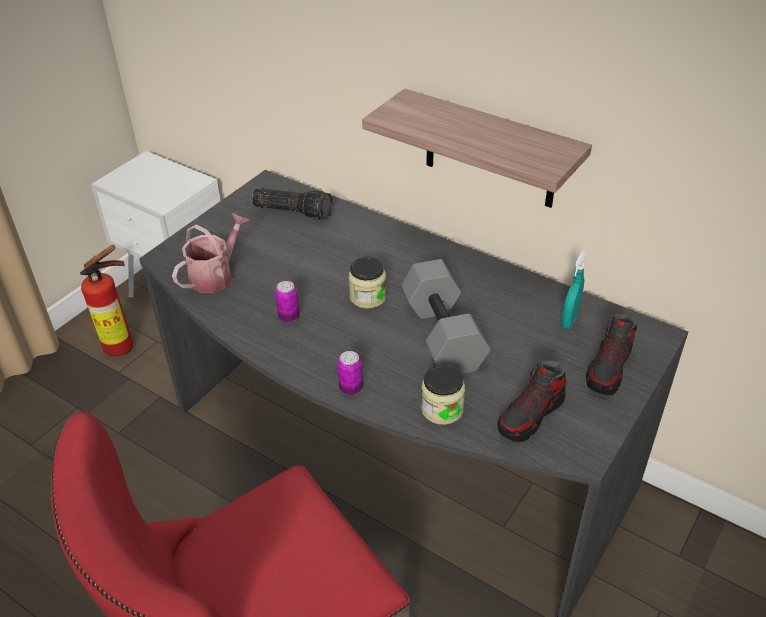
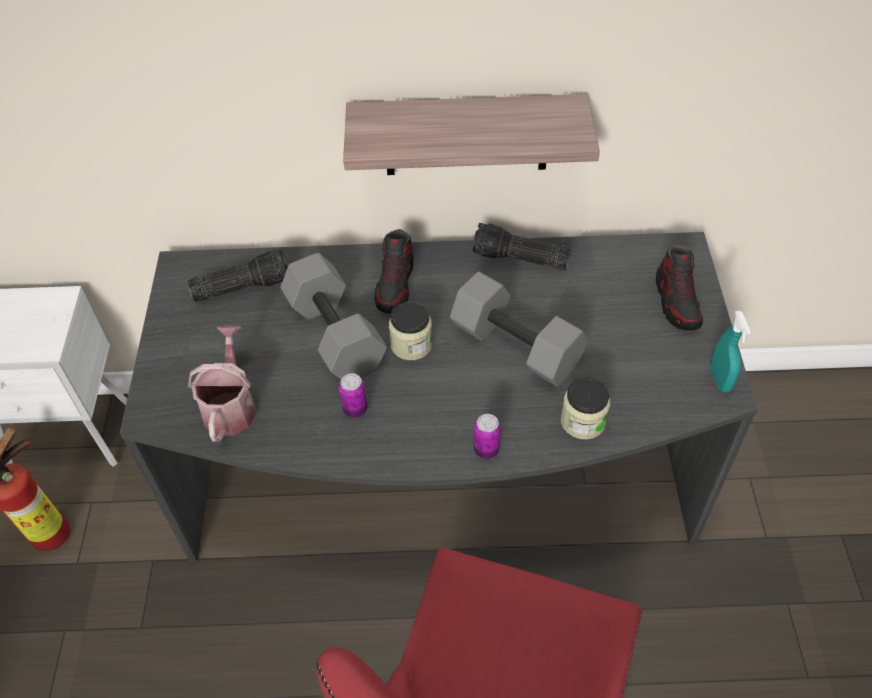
camera: 35 degrees left, 10 degrees up
shoe [497,361,566,443] -> shoe moved to [374,229,414,314]
turquoise spray bottle [561,251,587,329] -> turquoise spray bottle moved to [710,311,751,393]
none -> grey dumbbell [280,253,387,379]
none -> flashlight [472,223,571,270]

